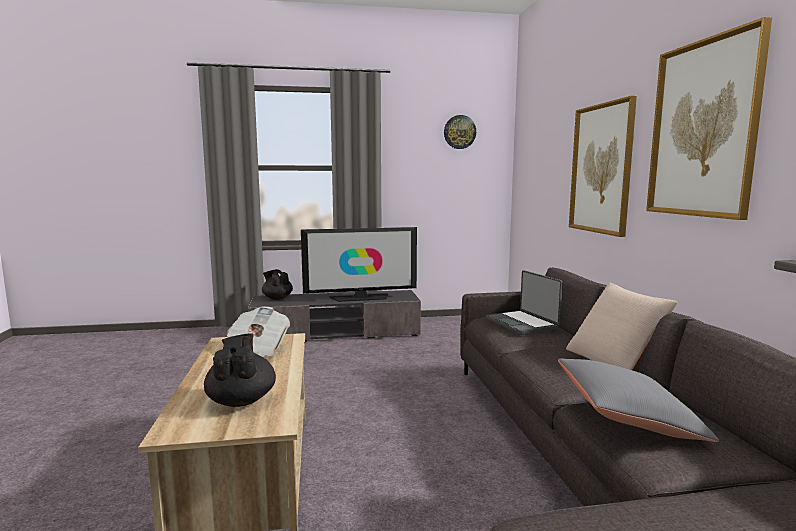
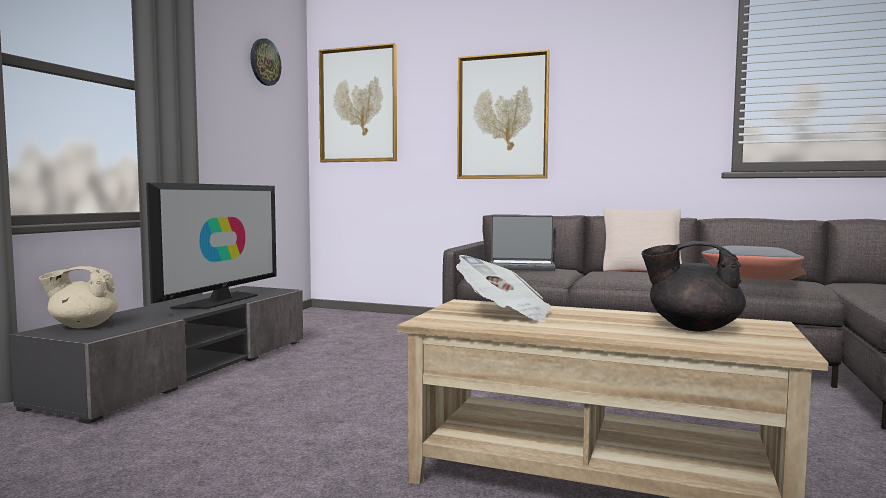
camera: 60 degrees left, 5 degrees down
black teapot [262,269,293,300] -> beige teapot [39,266,118,328]
picture [646,17,772,220] -> picture moved to [319,43,397,162]

